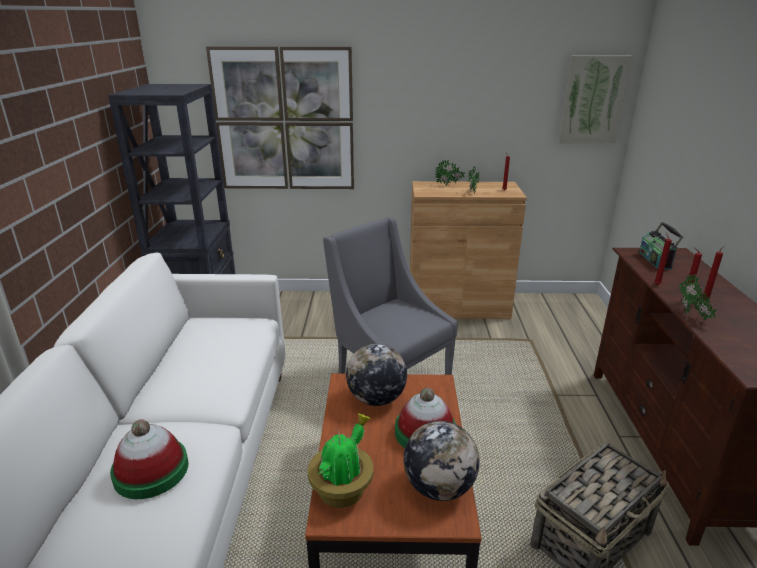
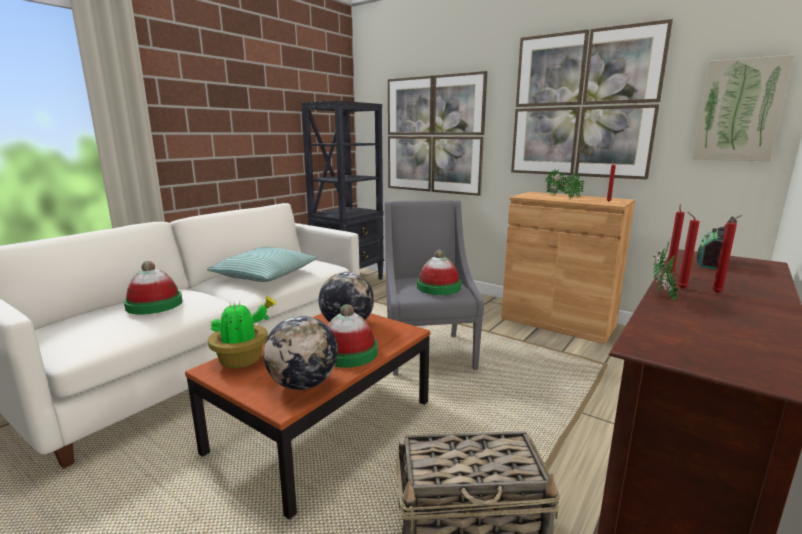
camera: 35 degrees right, 10 degrees down
none -> pillow [207,247,317,282]
none -> hat [417,250,461,295]
none -> picture [511,19,673,180]

